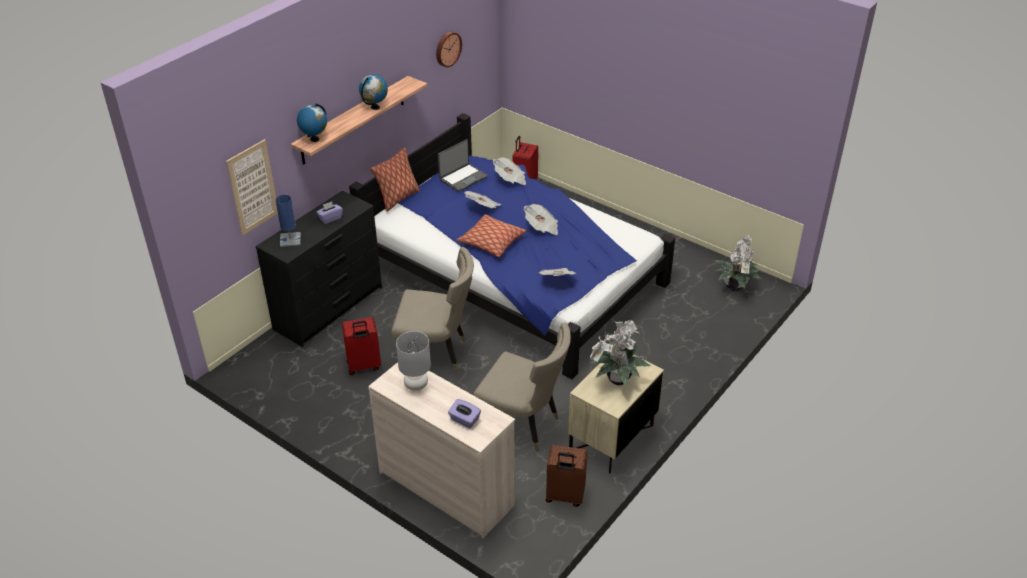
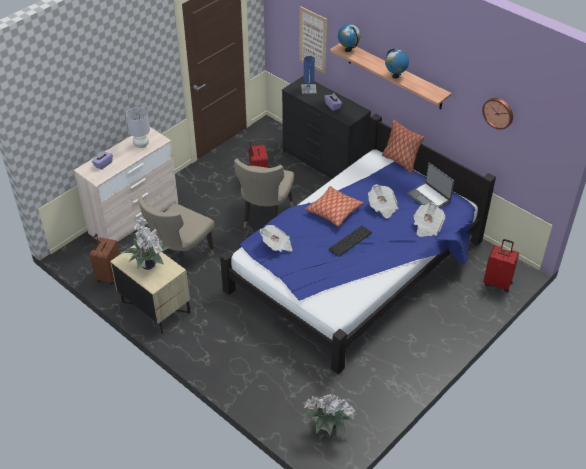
camera: 95 degrees right, 5 degrees up
newspaper [524,204,558,235] -> keyboard [329,226,372,257]

